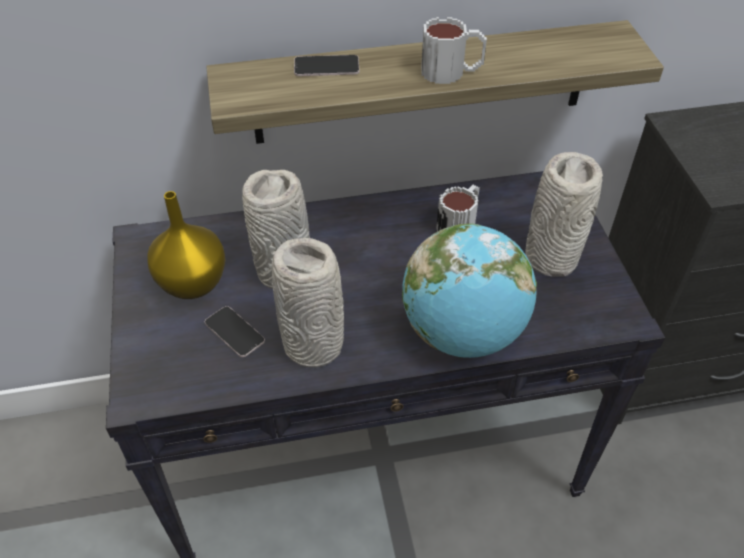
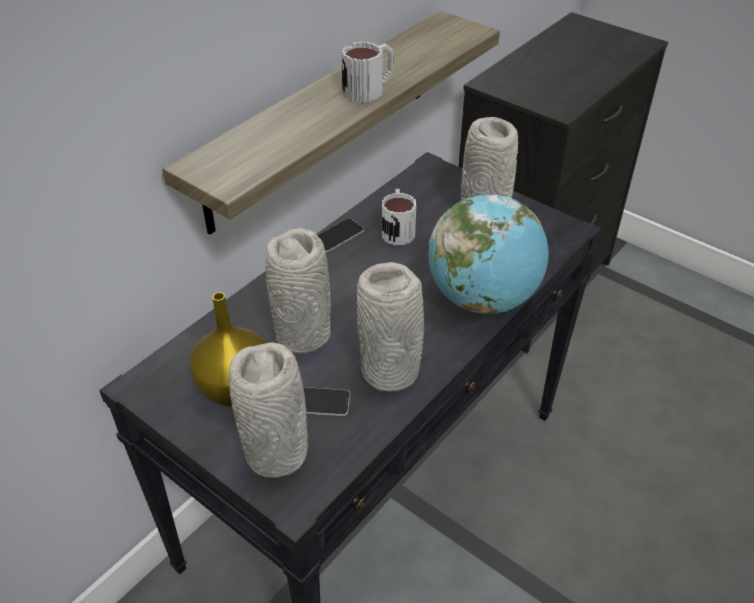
camera: 40 degrees left, 5 degrees down
phone [294,55,359,76] -> phone moved to [317,218,364,252]
none -> grey vase [229,342,308,478]

